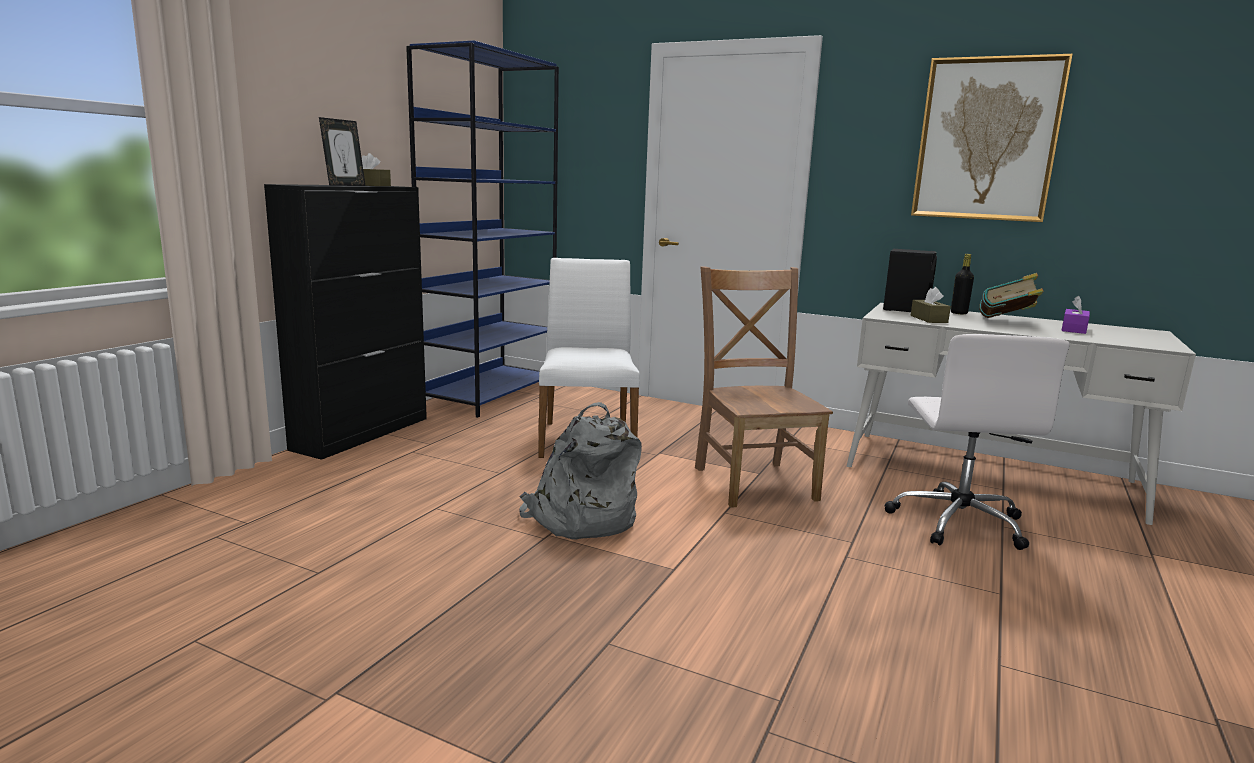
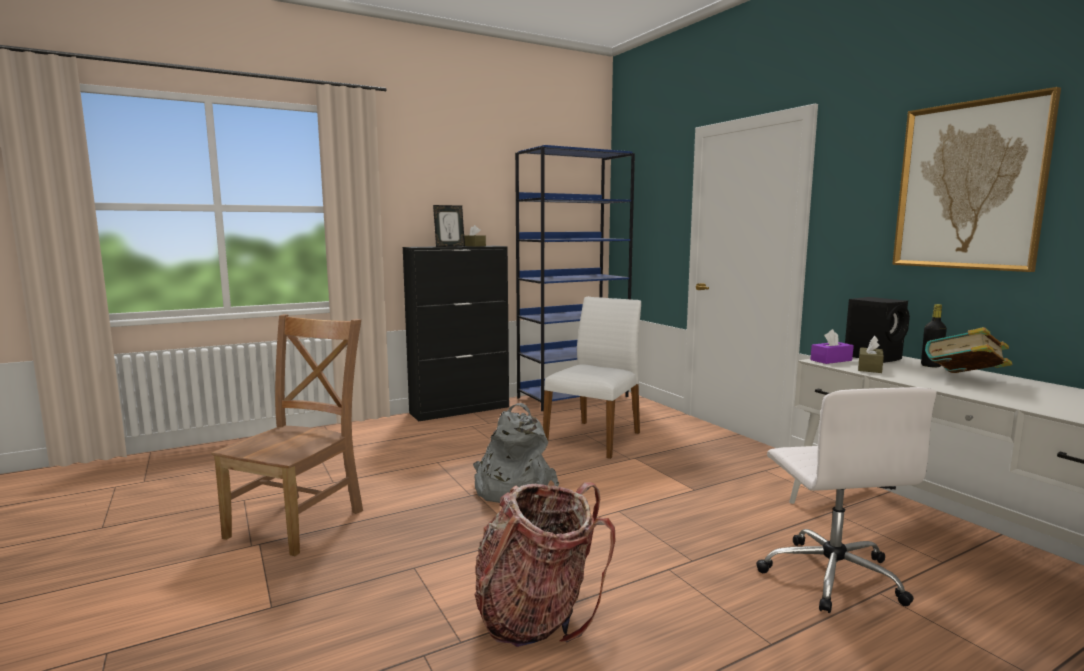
camera: 35 degrees right, 5 degrees down
brown chair [695,267,833,508] -> brown chair moved to [211,314,363,556]
white office chair [884,334,1070,550] -> white office chair turned 45 degrees counterclockwise [756,387,937,613]
purple tissue box [1061,296,1090,334] -> purple tissue box moved to [810,329,854,364]
none -> backpack [474,482,615,647]

